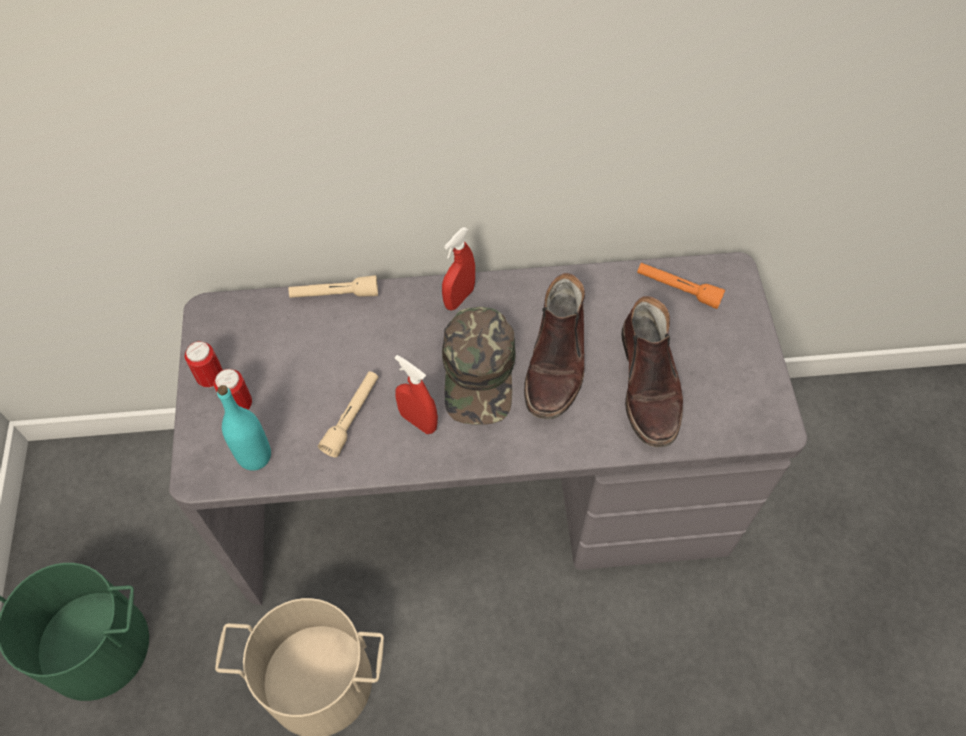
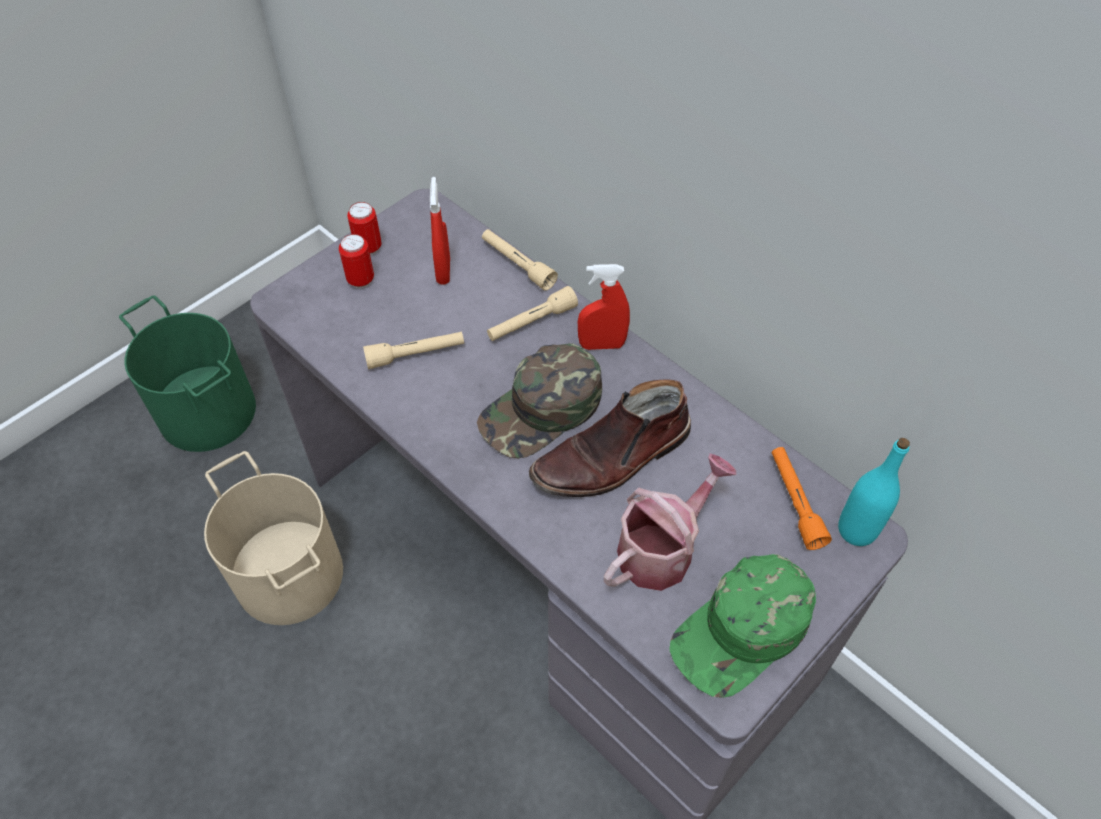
camera: 50 degrees right, 5 degrees down
turquoise bottle [217,385,271,471] -> turquoise bottle moved to [838,438,910,546]
red spray bottle [395,355,438,434] -> red spray bottle moved to [430,177,450,285]
brown boot [621,296,683,447] -> watering can [604,454,736,591]
none -> beige flashlight [487,286,578,341]
none -> green cap [669,554,816,698]

